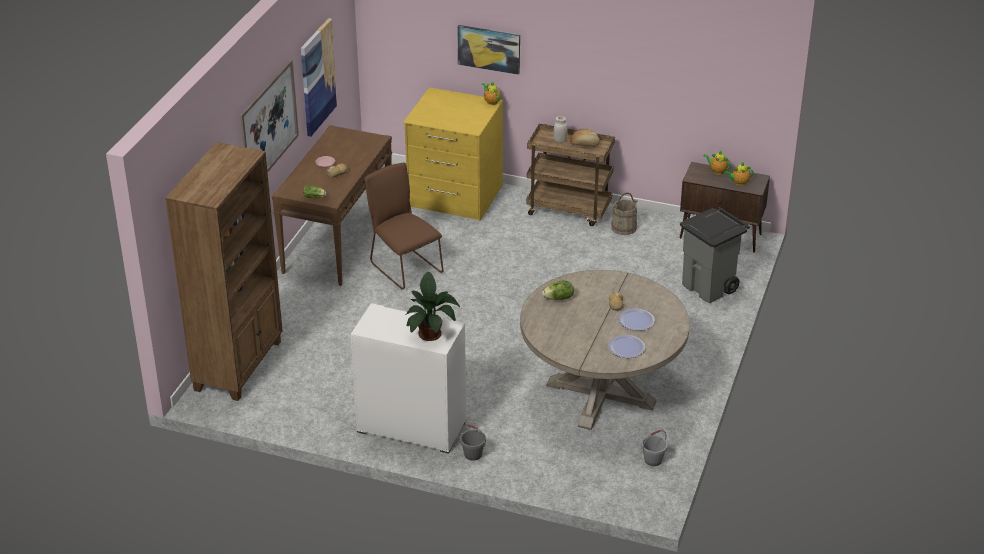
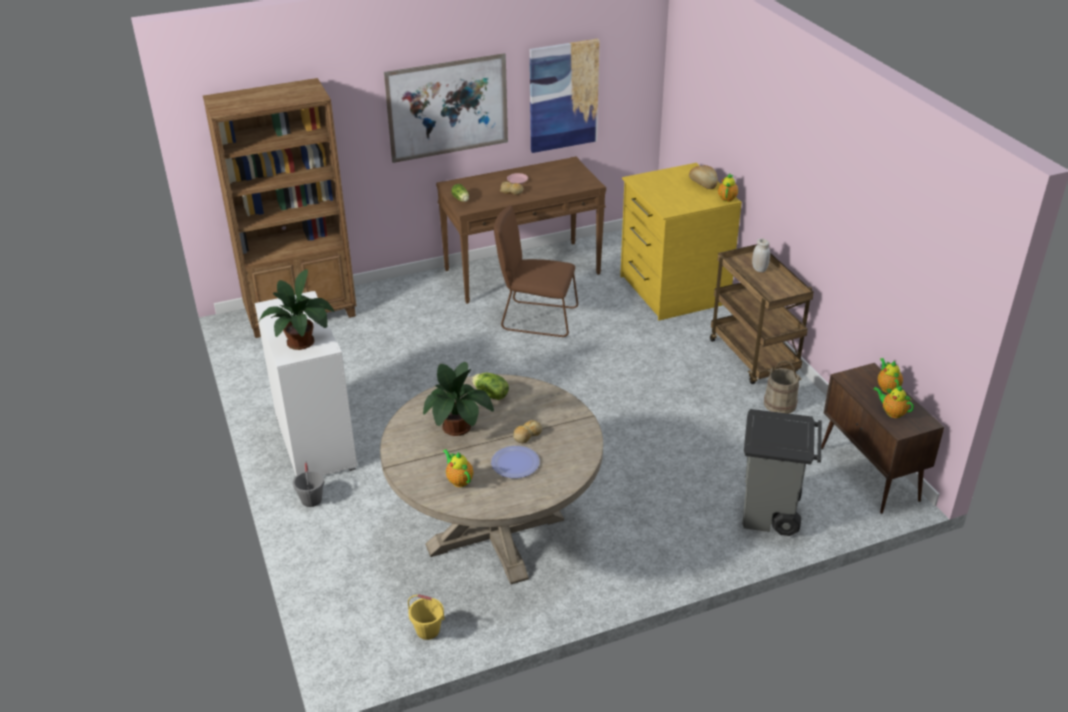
camera: 50 degrees right, 0 degrees up
brown chair [365,162,444,290] -> brown chair turned 90 degrees counterclockwise [494,205,578,337]
picture [457,25,520,75] -> none
bread [570,129,600,147] -> bread moved to [689,165,718,189]
plate [608,335,645,358] -> teapot [443,449,474,487]
grey bucket [641,430,668,466] -> yellow bucket [408,594,444,640]
none -> potted plant [423,362,494,436]

